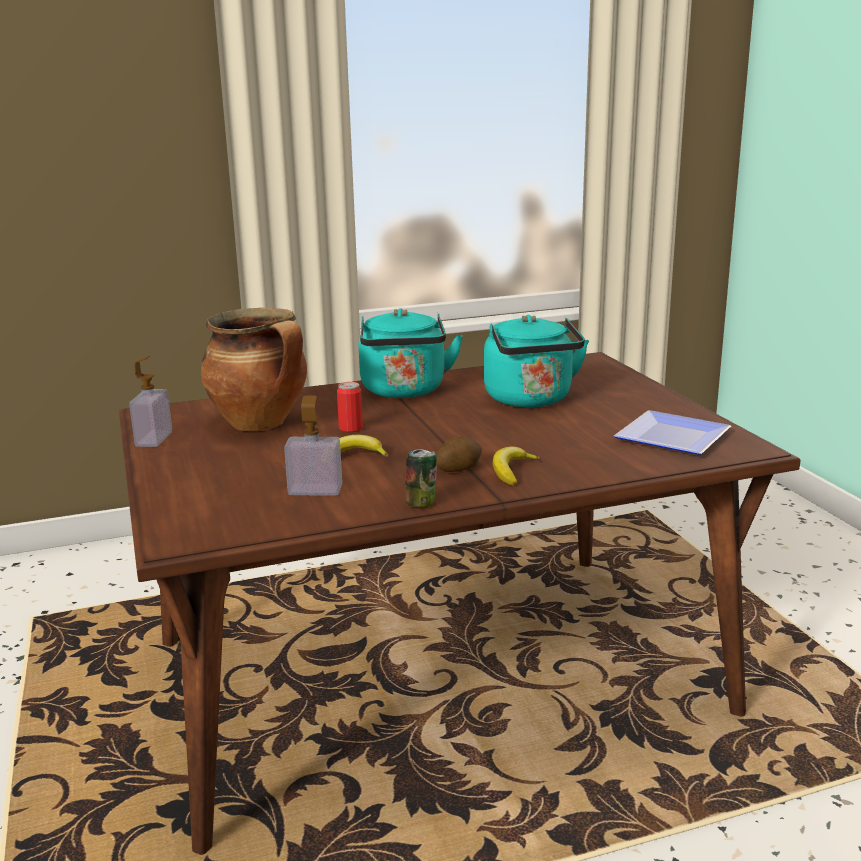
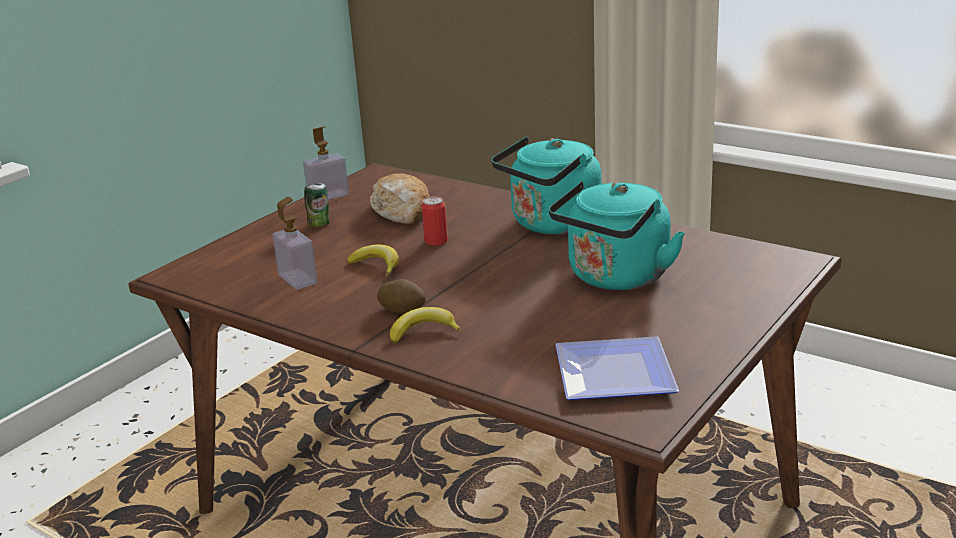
camera: 55 degrees right, 5 degrees up
cooking pot [201,308,307,431] -> bread [370,174,430,224]
can [405,449,437,508] -> can moved to [304,183,329,227]

